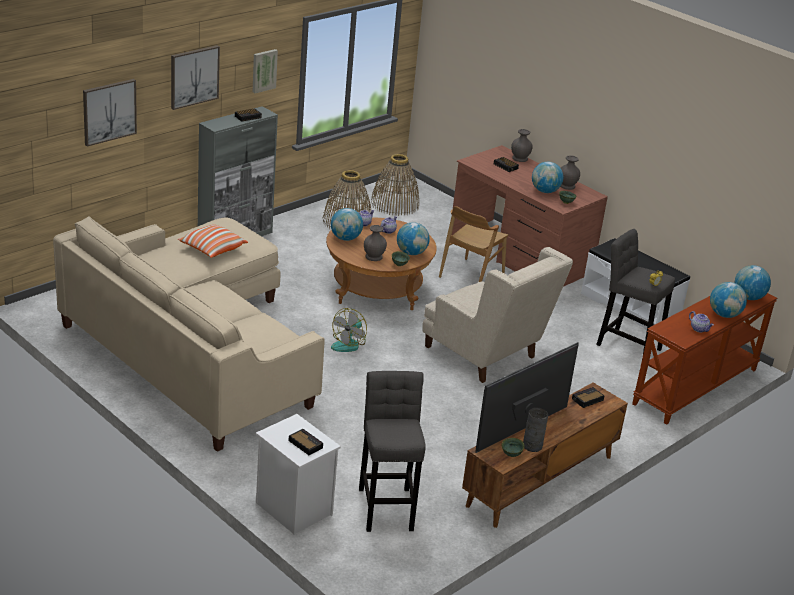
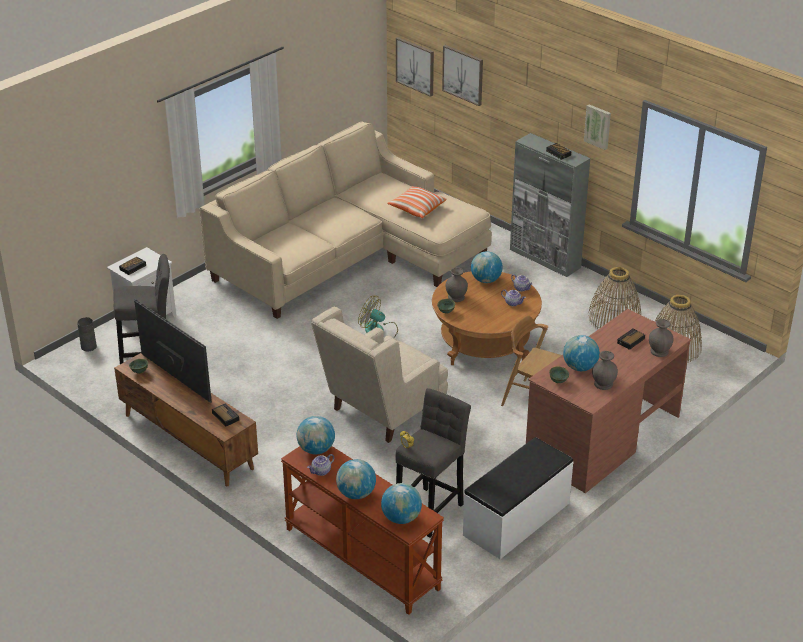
camera: 90 degrees right, 5 degrees up
picture [171,45,220,110] -> picture moved to [396,37,434,97]
globe [397,222,430,255] -> globe moved to [297,416,335,454]
grey vase [523,407,548,452] -> grey vase moved to [77,317,97,352]

